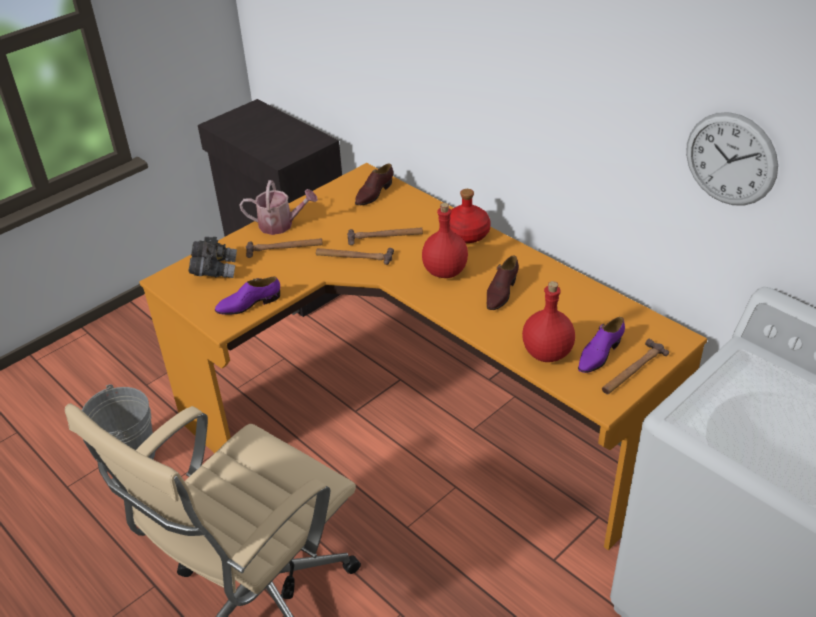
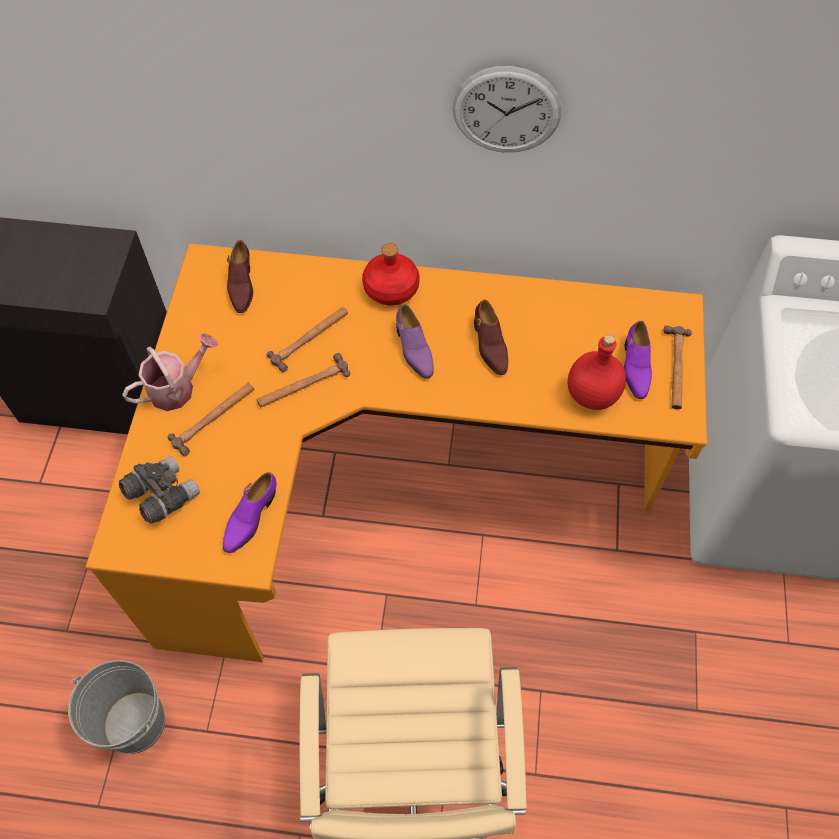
camera: 40 degrees left, 20 degrees up
red bottle [422,203,468,278] -> purple shoe [396,304,433,379]
wall clock [686,112,778,206] -> wall clock moved to [452,66,561,152]

